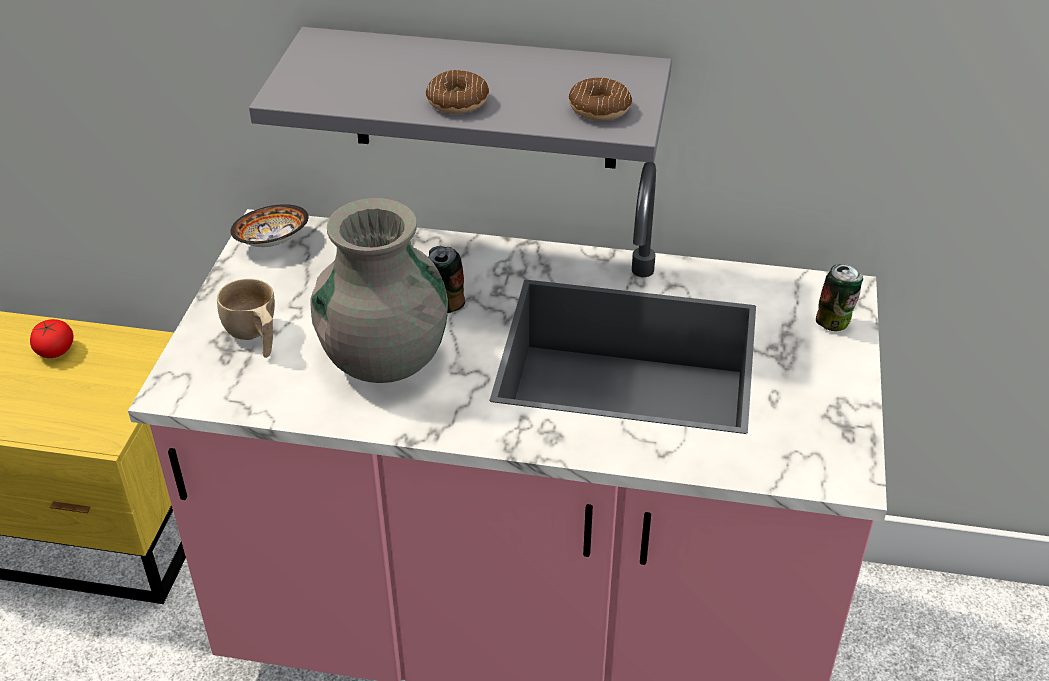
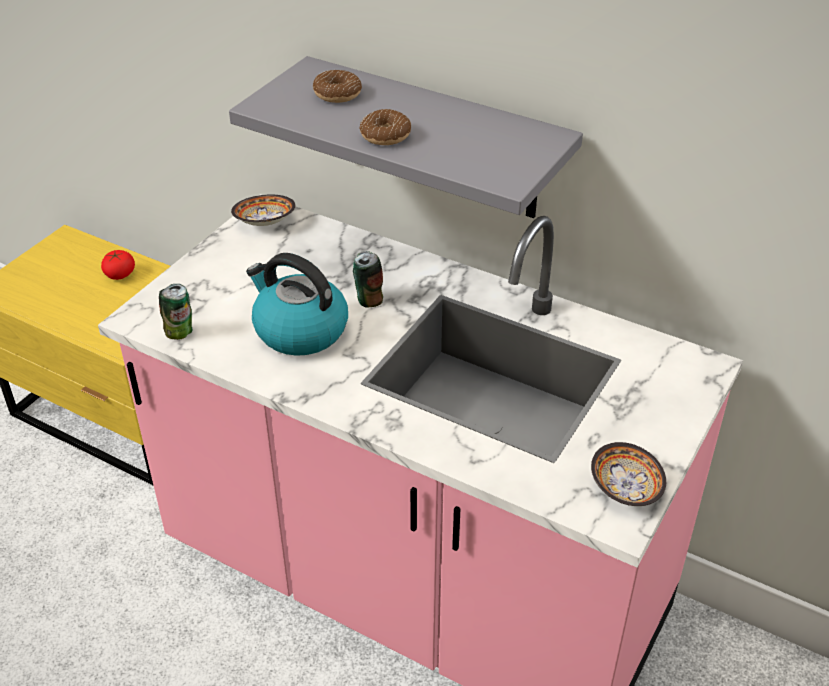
camera: 20 degrees right, 0 degrees up
beige cup [217,279,275,358] -> none
grey vase [310,198,448,383] -> kettle [246,253,348,356]
donut [568,78,632,121] -> donut moved to [313,70,362,103]
can [816,264,863,331] -> can moved to [159,284,192,340]
none -> bowl [591,442,666,506]

